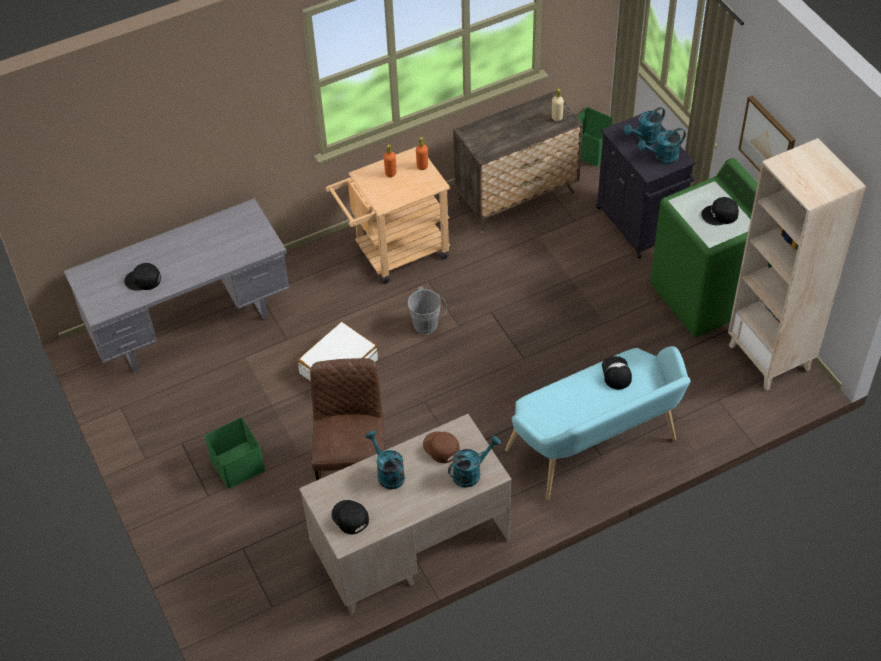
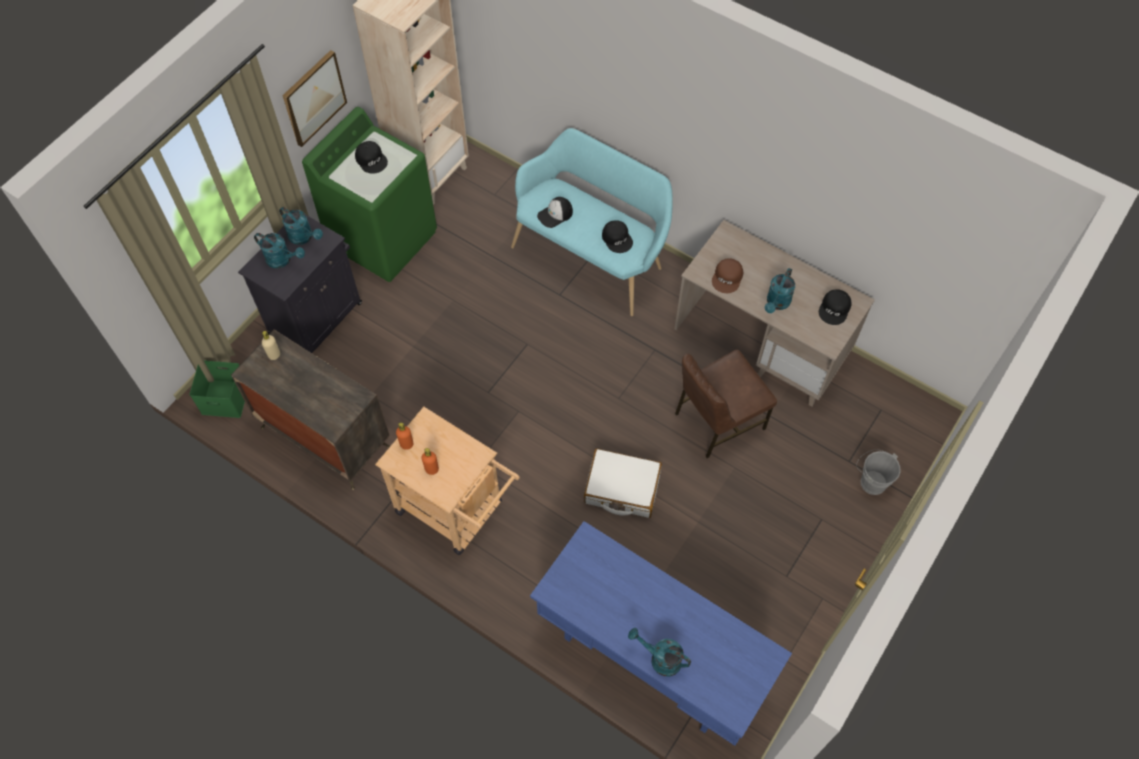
camera: 120 degrees left, 10 degrees up
grey desk [64,198,289,372] -> blue desk [530,521,792,746]
black cap [124,263,161,291] -> black cap moved to [602,220,633,253]
green storage box [204,418,265,489] -> none
grey bucket [408,286,447,334] -> grey bucket moved to [856,449,901,495]
turquoise watering can [448,436,501,488] -> turquoise watering can moved to [628,628,691,677]

